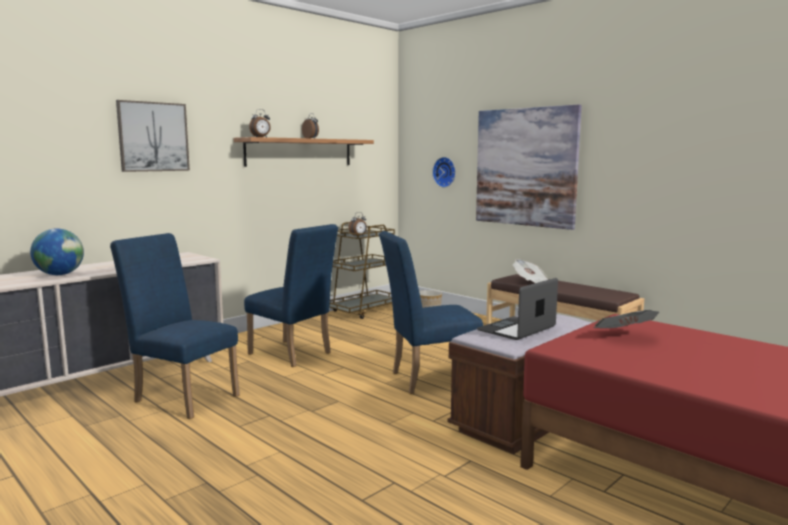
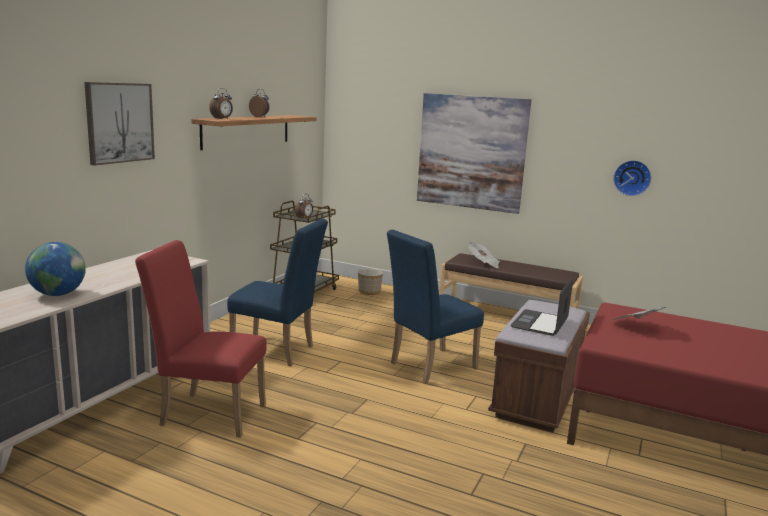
camera: 20 degrees left, 5 degrees up
blue chair [110,233,240,419] -> red chair [135,240,267,438]
wall clock [432,157,456,187] -> wall clock moved to [613,160,652,196]

